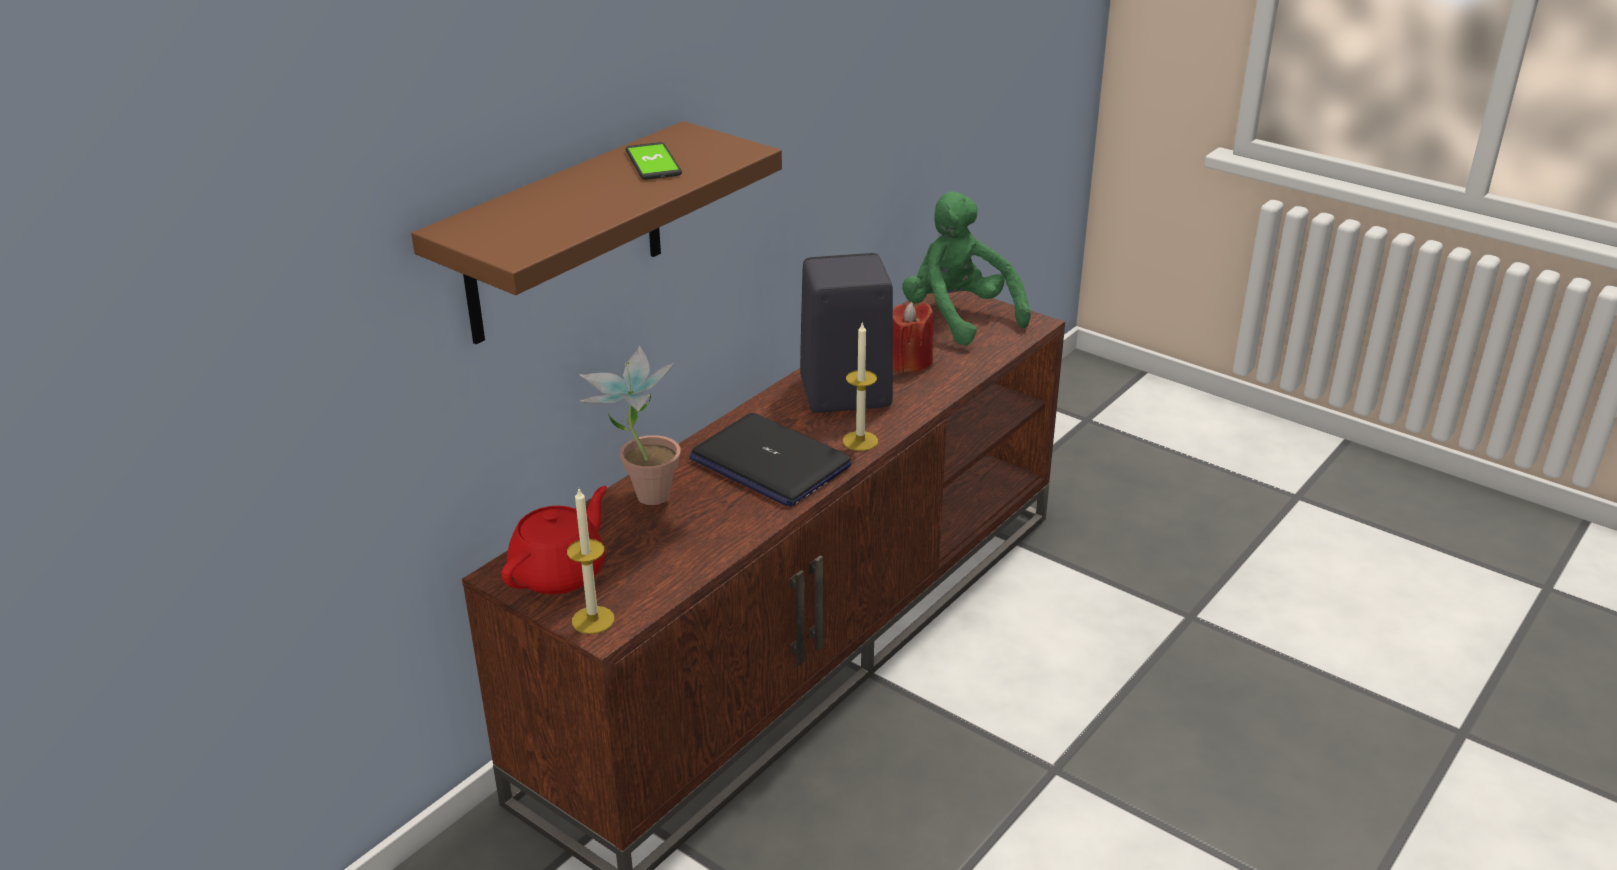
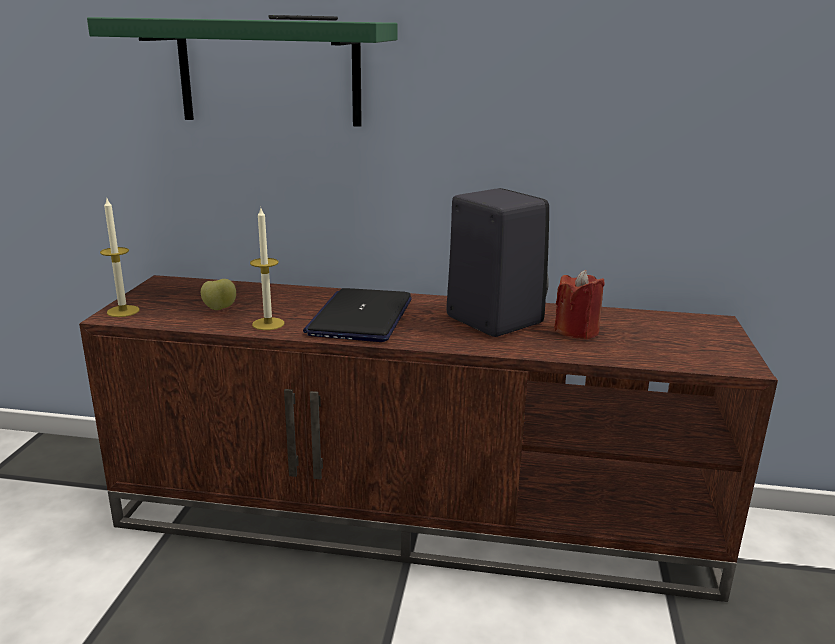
camera: 60 degrees right, 10 degrees down
brown shelf [411,121,782,344] -> green shelf [87,17,398,127]
red teapot [501,486,607,595] -> none
potted plant [580,346,681,505] -> none
candle [843,321,878,451] -> candle moved to [250,208,284,330]
green plush toy [902,191,1031,346] -> none
none -> apple [201,279,236,310]

